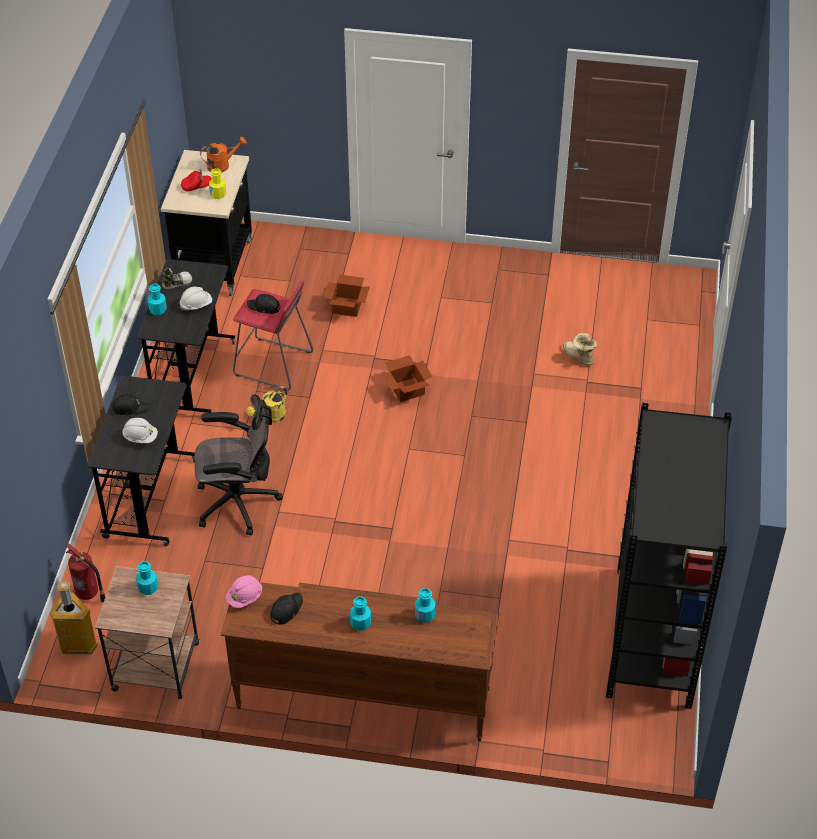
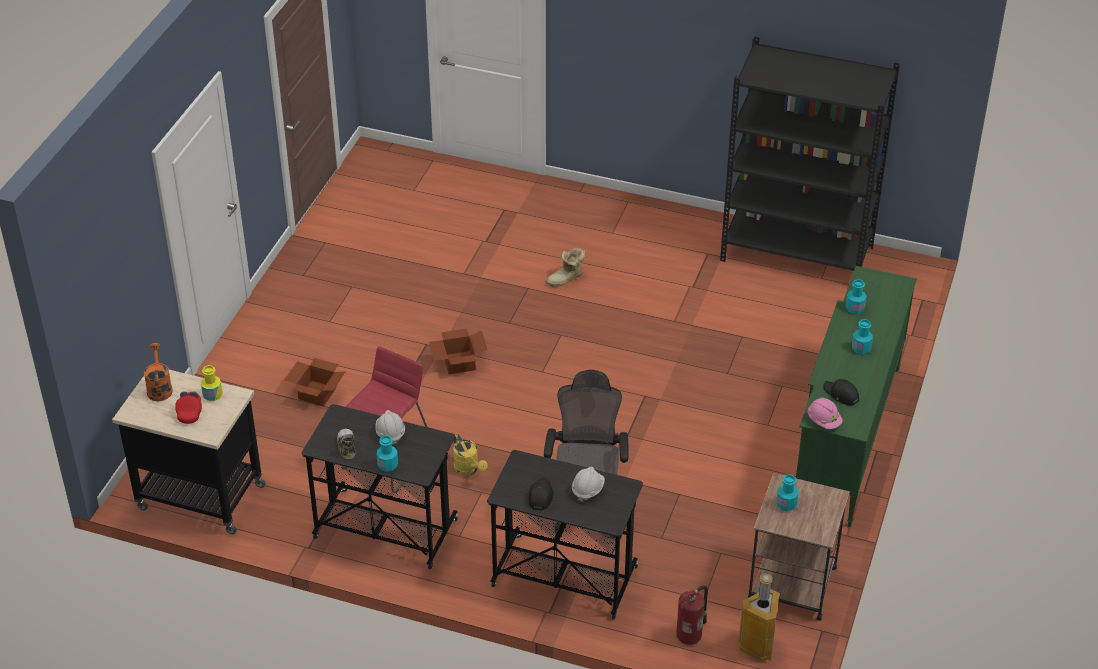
camera: 80 degrees left, 5 degrees down
brown cabinet [221,582,499,742] -> green cabinet [796,266,917,527]
black cap [247,294,281,314] -> none
boot [563,333,597,366] -> boot moved to [546,247,585,287]

